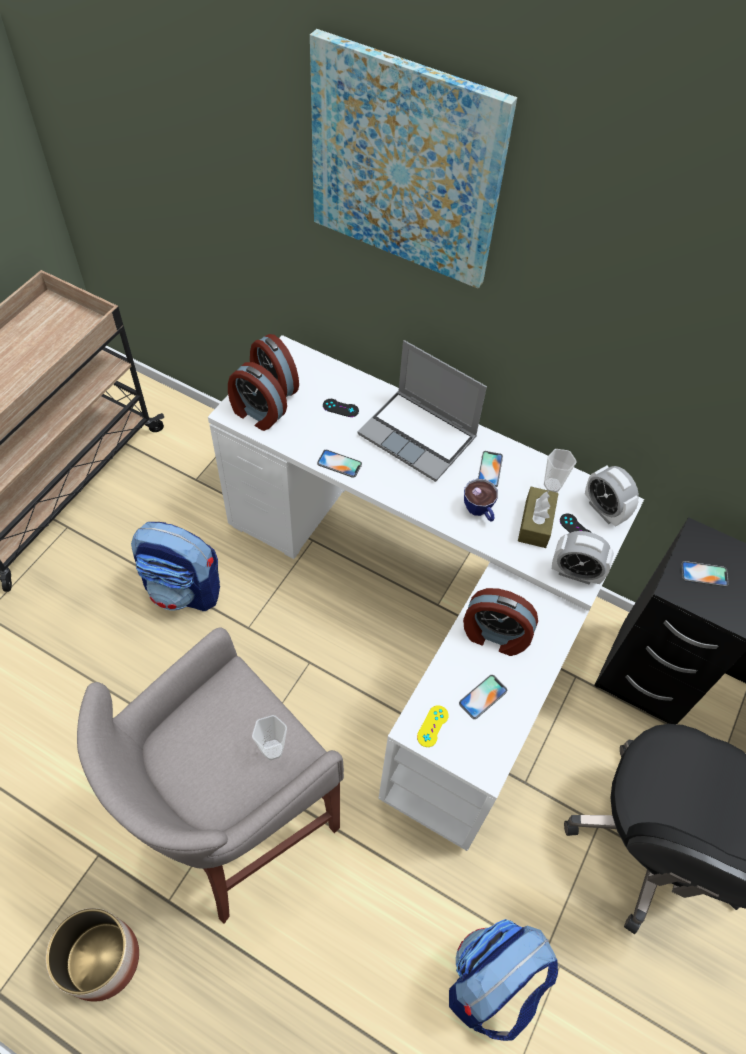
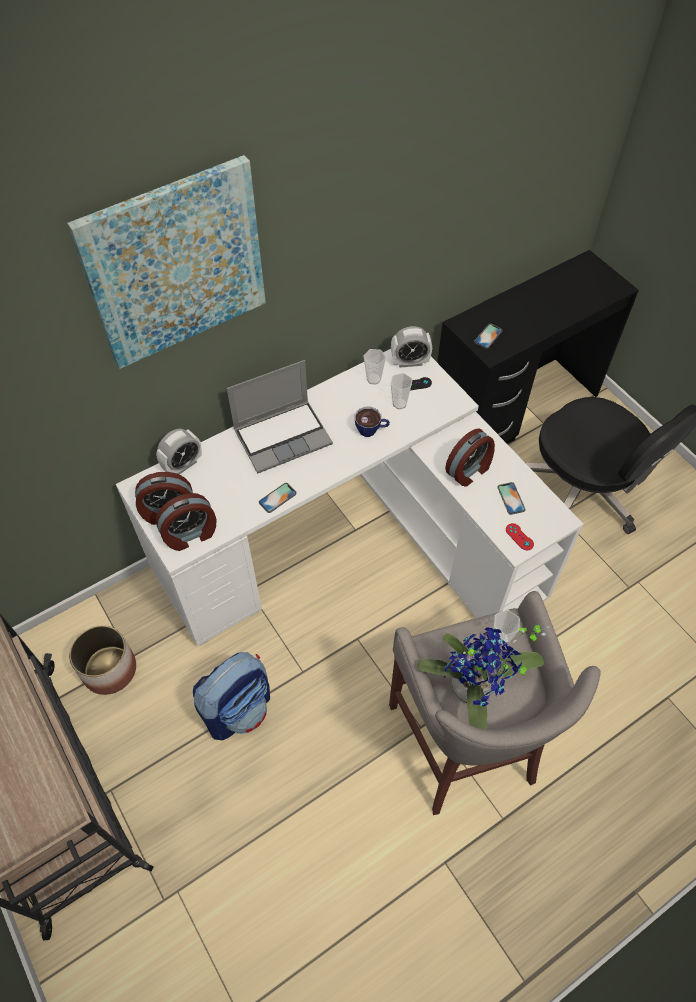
camera: 60 degrees left, 0 degrees up
planter [46,908,139,1001] -> planter moved to [69,625,136,695]
black game controller [323,399,359,417] -> none
yellow game controller [417,705,449,747] -> red game controller [506,523,534,550]
backpack [449,919,558,1041] -> none
phone [478,451,503,487] -> none
brown tissue box [518,487,559,548] -> cup [391,373,413,409]
alarm clock [552,531,614,584] -> alarm clock moved to [156,429,202,475]
none -> potted plant [417,625,549,729]

